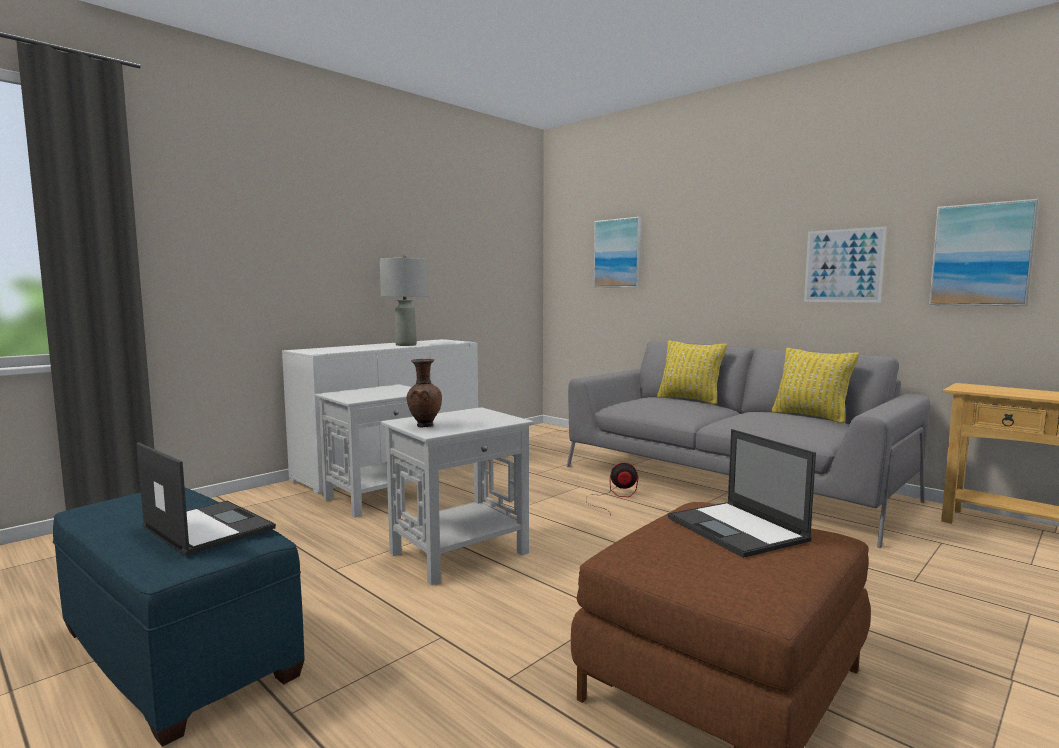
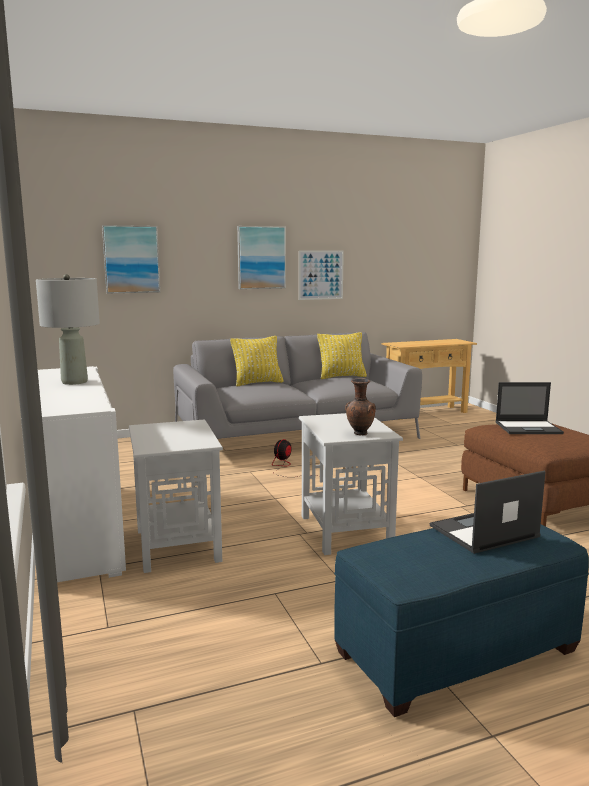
camera: 65 degrees left, 5 degrees up
picture [929,199,1039,306] -> picture moved to [237,226,286,289]

